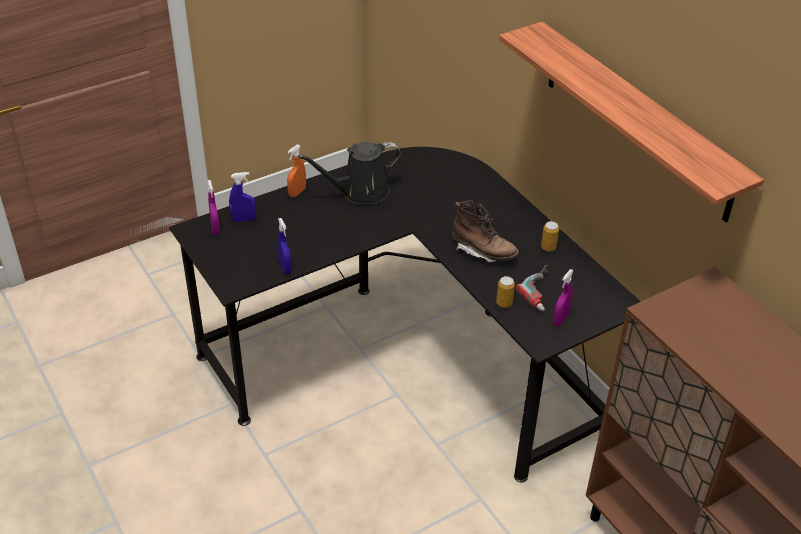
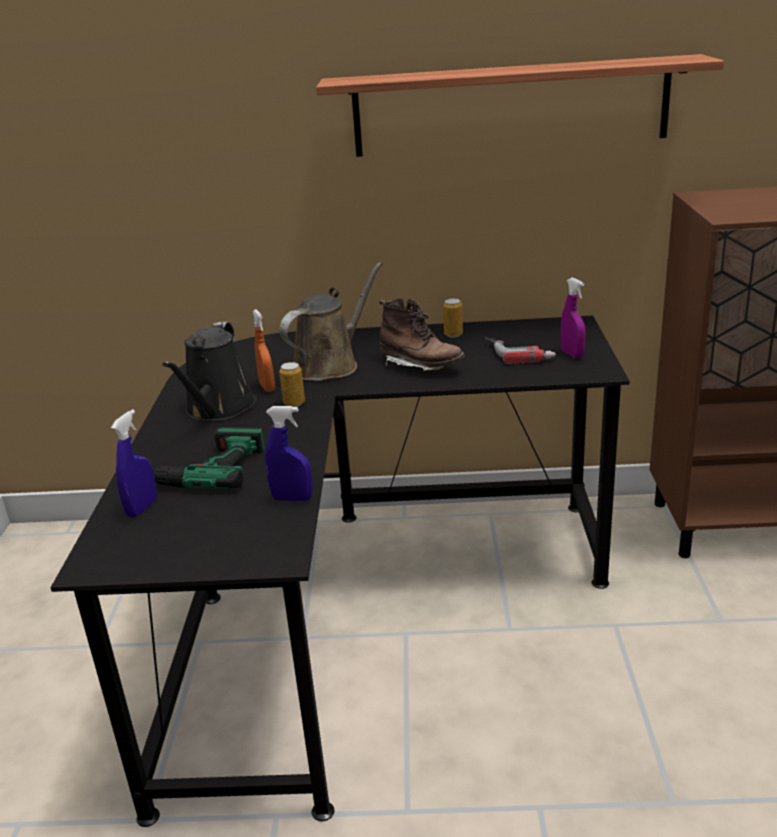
camera: 55 degrees left, 15 degrees down
purple spray bottle [208,180,220,235] -> none
orange spray bottle [287,145,306,198] -> orange spray bottle moved to [253,309,275,392]
brown boot [452,200,519,262] -> brown boot turned 60 degrees clockwise [379,298,465,371]
can [496,276,515,308] -> can moved to [279,362,305,407]
none -> power drill [153,427,265,489]
none -> brown watering can [280,262,383,381]

